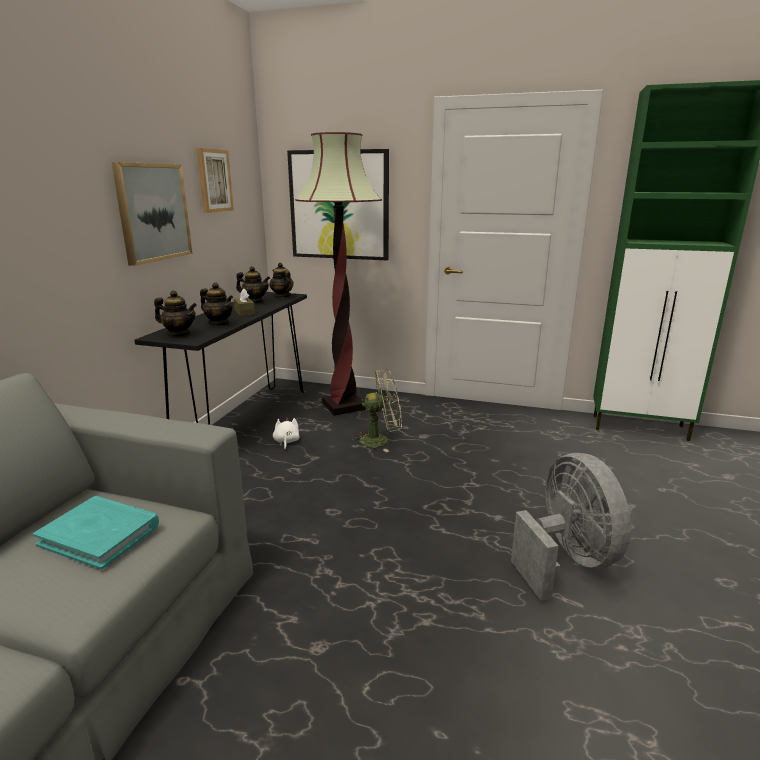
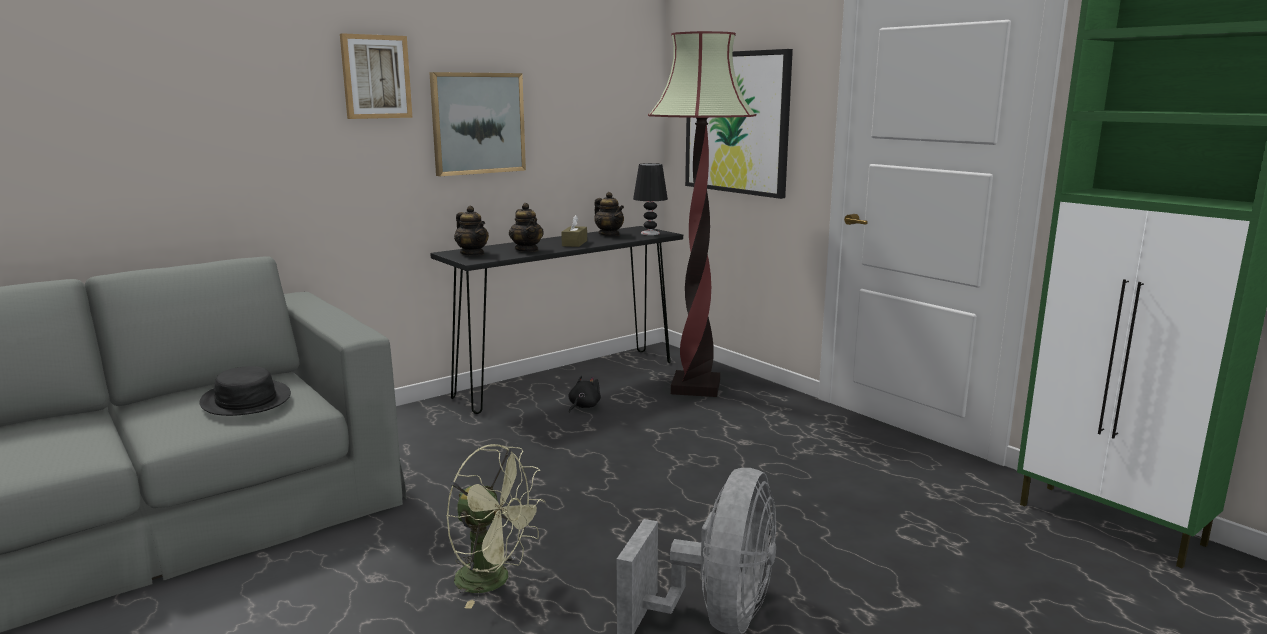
camera: 35 degrees right, 5 degrees down
turquoise book [33,496,159,570] -> black hat [199,366,291,416]
picture [196,148,234,213] -> picture moved to [340,33,413,119]
teapot [269,263,294,298] -> black table lamp [633,163,668,235]
white plush toy [273,417,299,449] -> black plush toy [568,376,601,413]
green fan [351,369,402,452] -> green fan moved to [446,444,545,609]

